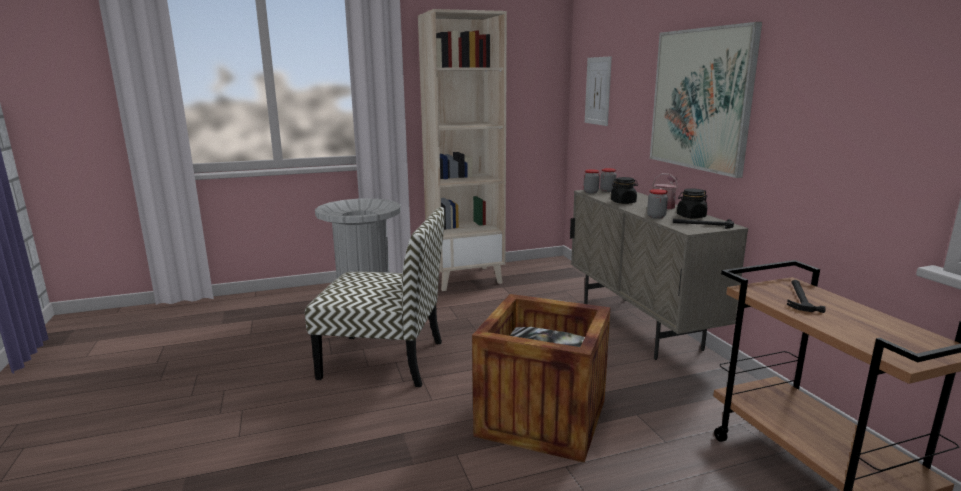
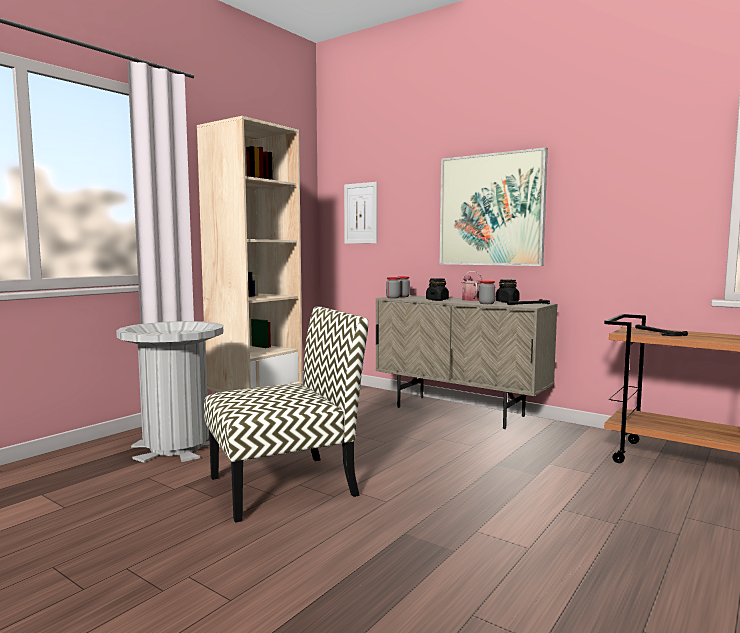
camera: 35 degrees left, 10 degrees down
crate [472,294,611,463] -> none

